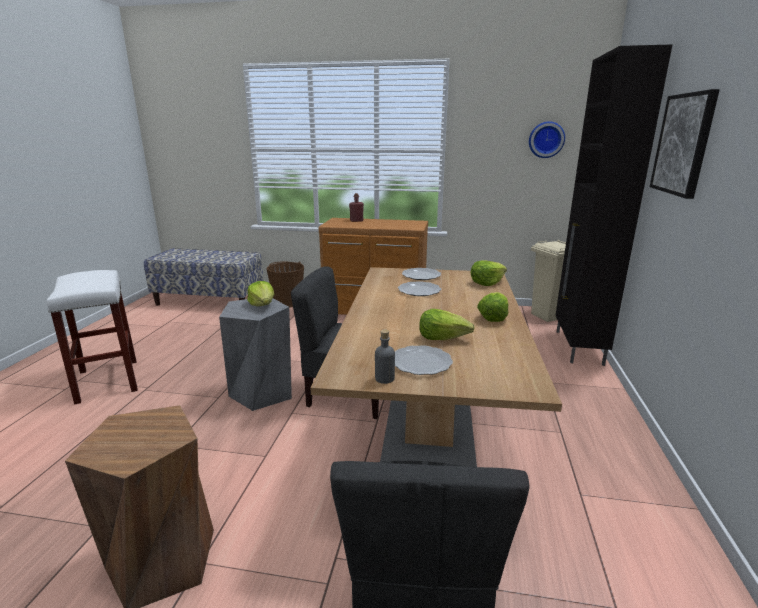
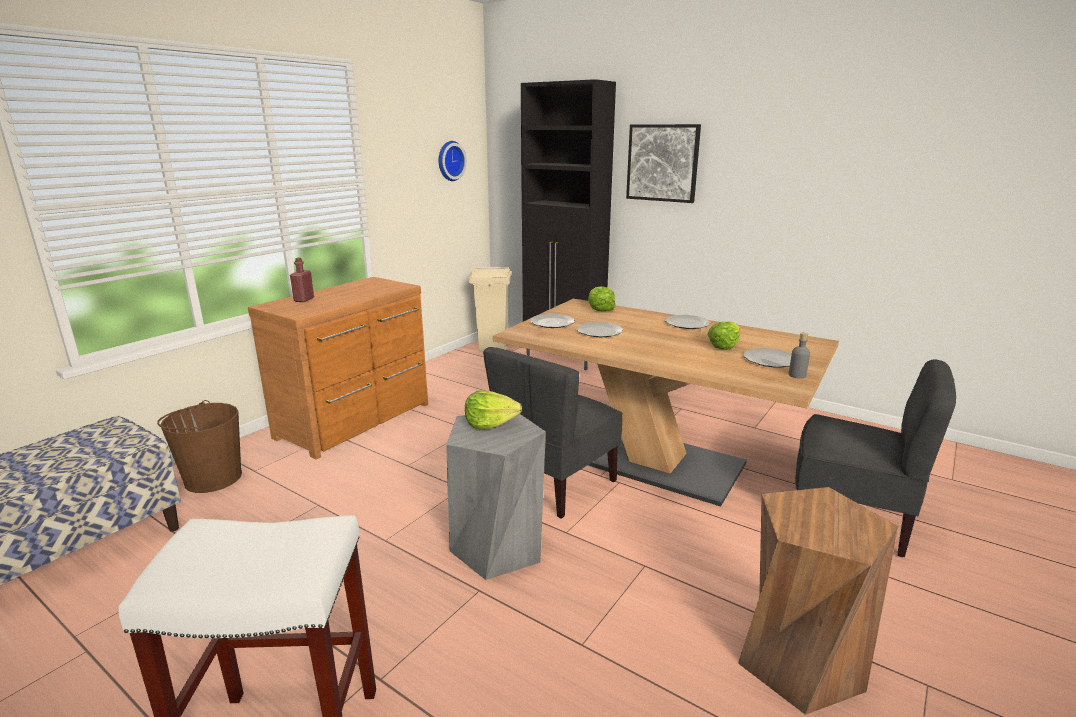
camera: 65 degrees left, 0 degrees up
lettuce [477,292,508,322] -> plate [665,315,711,329]

